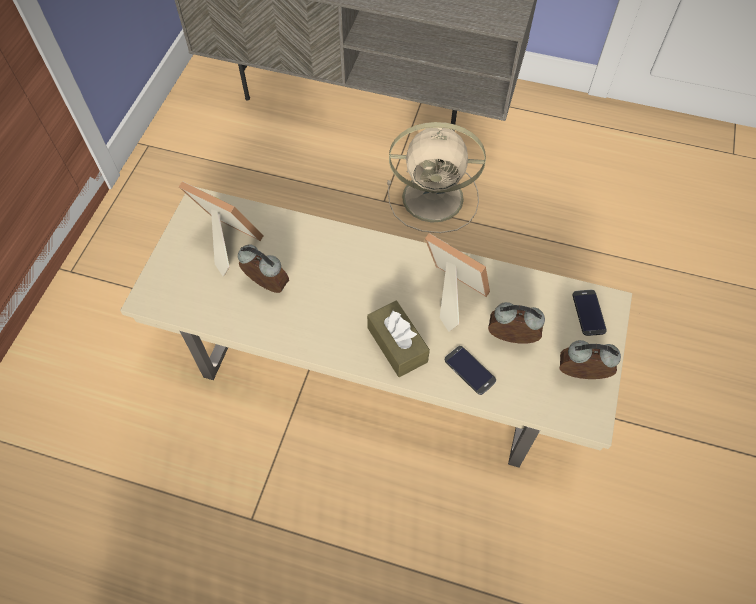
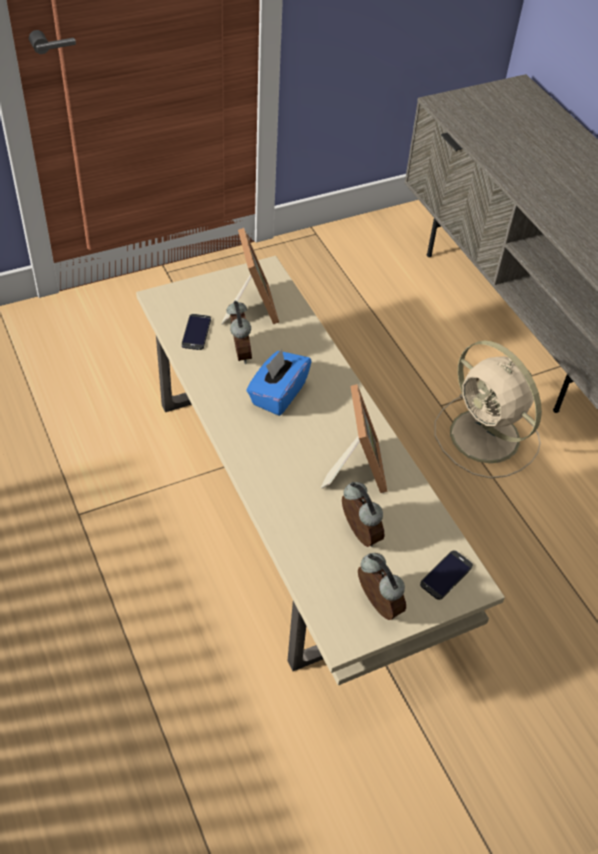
camera: 45 degrees right, 10 degrees down
brown tissue box [367,301,430,377] -> none
phone [445,346,496,395] -> phone moved to [182,314,211,350]
none -> blue tissue box [246,349,312,416]

